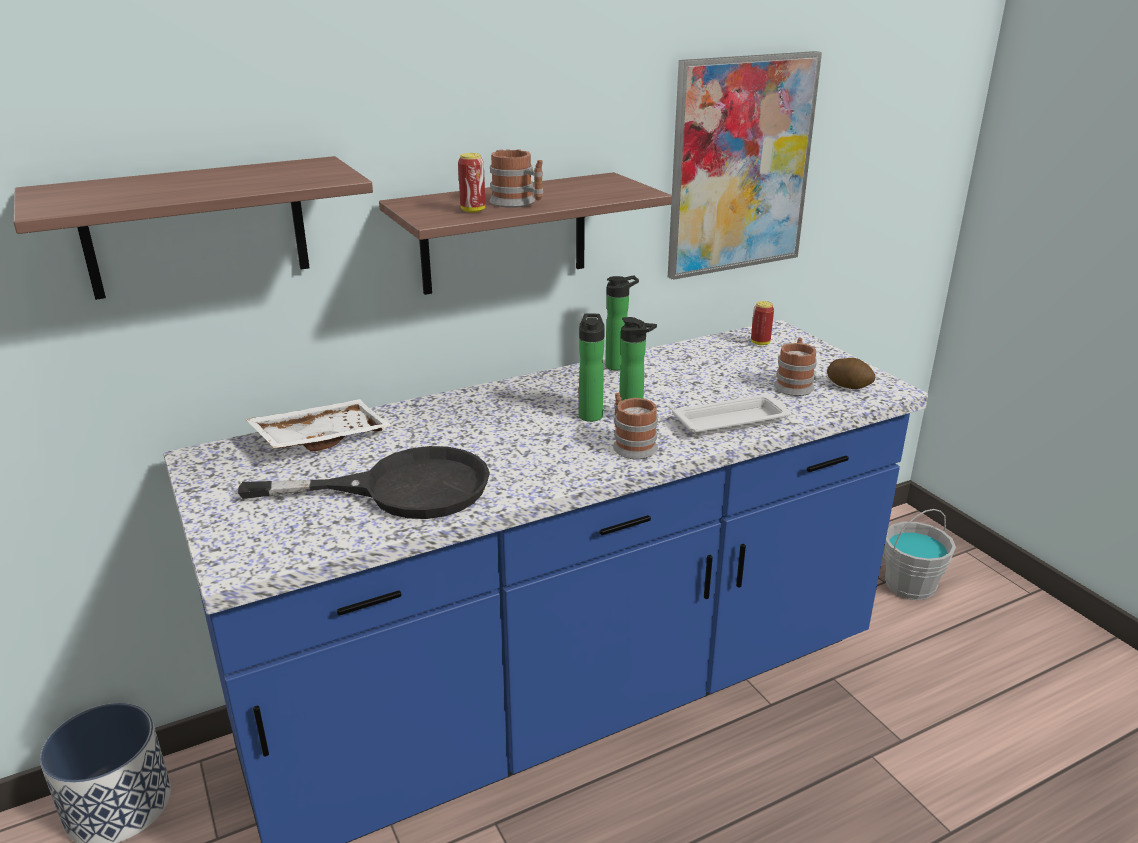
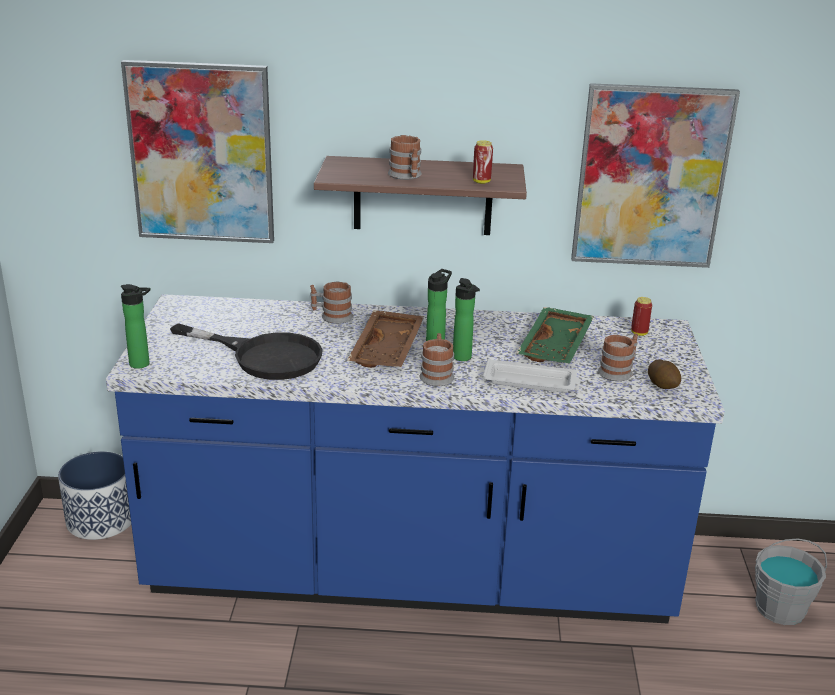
camera: 30 degrees right, 0 degrees up
shelf [14,156,373,300] -> picture [121,60,274,243]
white tray [245,399,392,451] -> none
can [458,153,485,213] -> can moved to [473,140,493,184]
bottle [605,275,639,370] -> bottle moved to [121,284,151,369]
none -> mug [310,282,353,324]
none -> brown tray [347,310,424,368]
none -> green tray [516,307,594,363]

